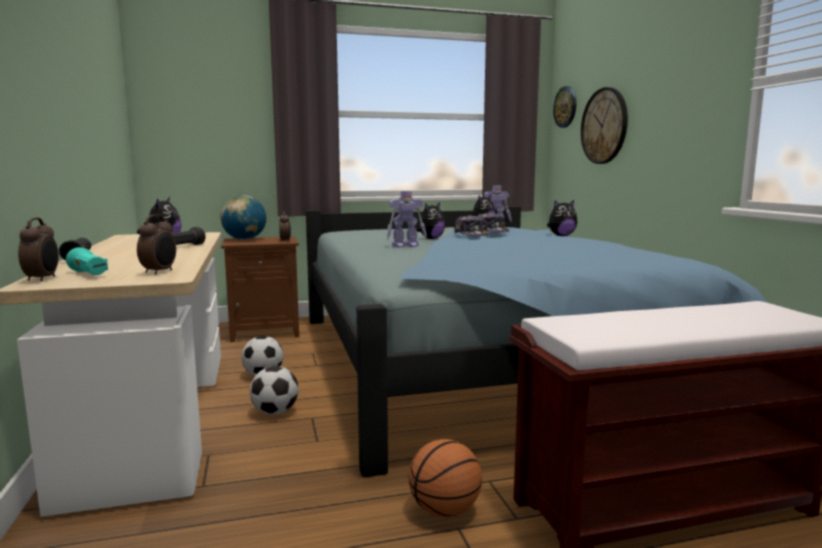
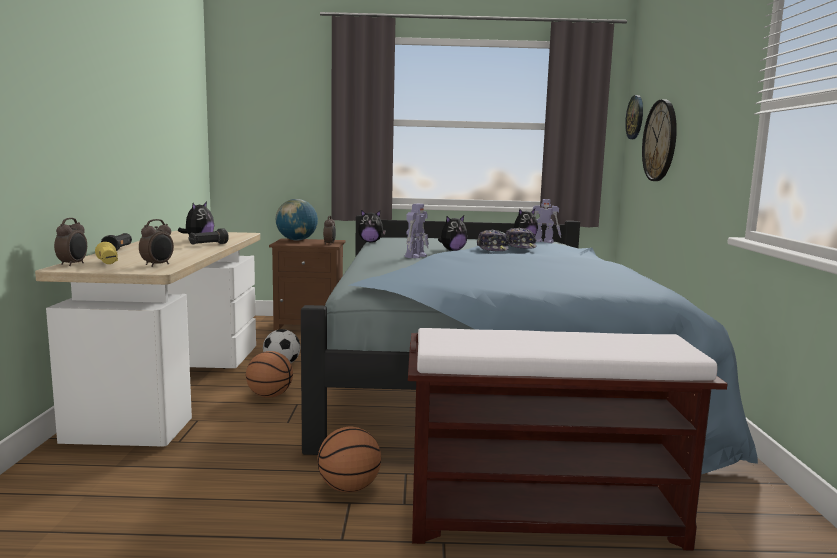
camera: 15 degrees right, 0 degrees up
turquoise flashlight [66,247,108,275] -> yellow flashlight [95,242,118,264]
football [250,366,299,414] -> basketball [246,351,293,398]
toy robot [387,191,427,248] -> toy robot turned 60 degrees counterclockwise [404,204,429,258]
plush toy [547,200,577,236] -> plush toy moved to [358,210,386,242]

